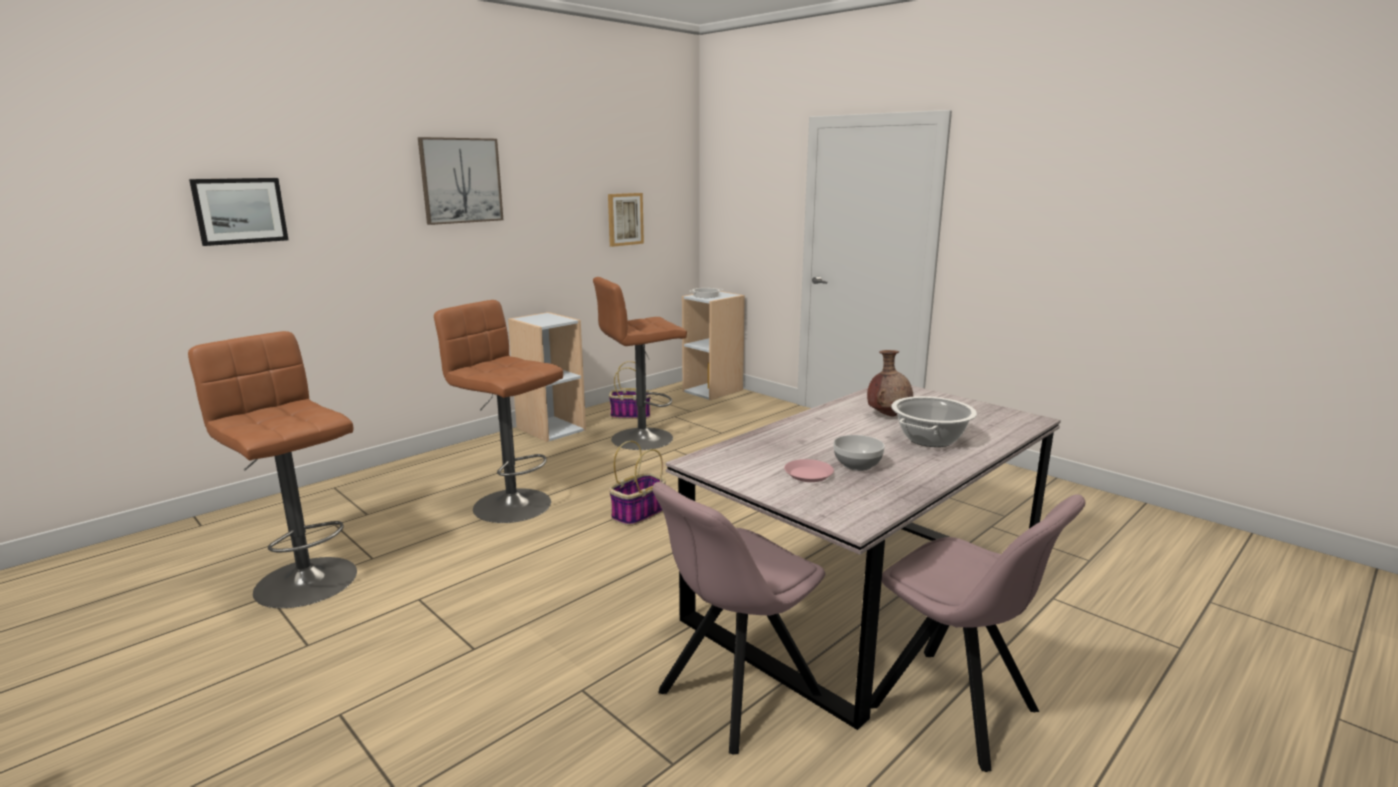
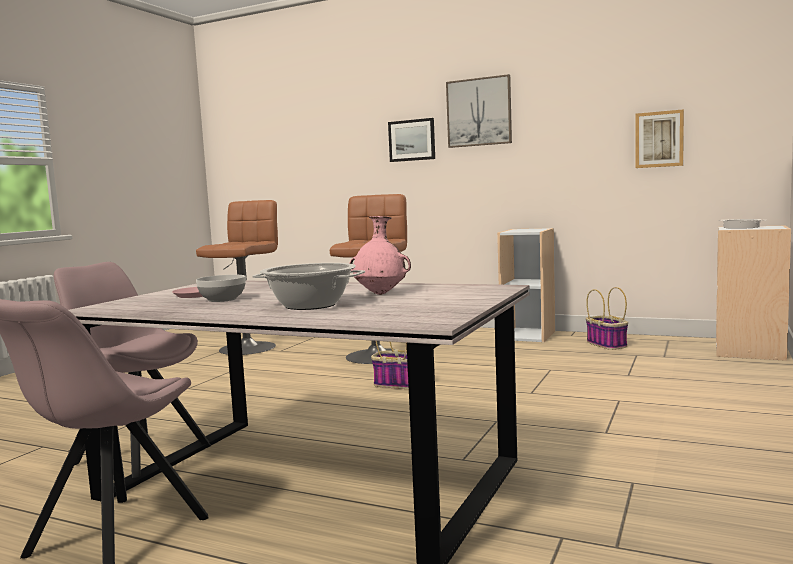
camera: 70 degrees right, 10 degrees down
picture [189,178,288,246] -> picture moved to [388,118,435,162]
brown stool [593,277,687,450] -> none
brown vase [867,350,913,417] -> pink vase [349,216,411,295]

